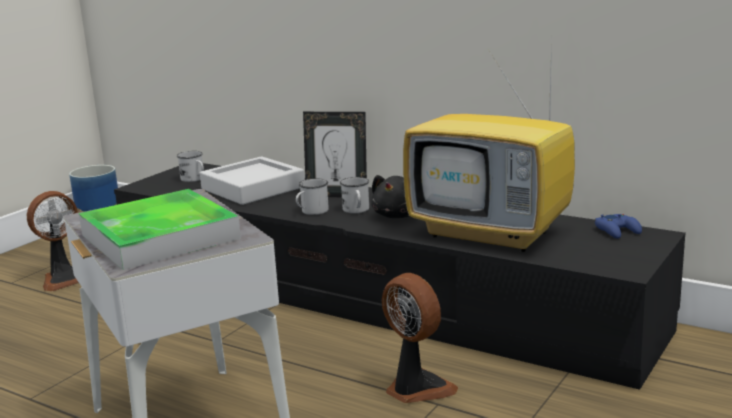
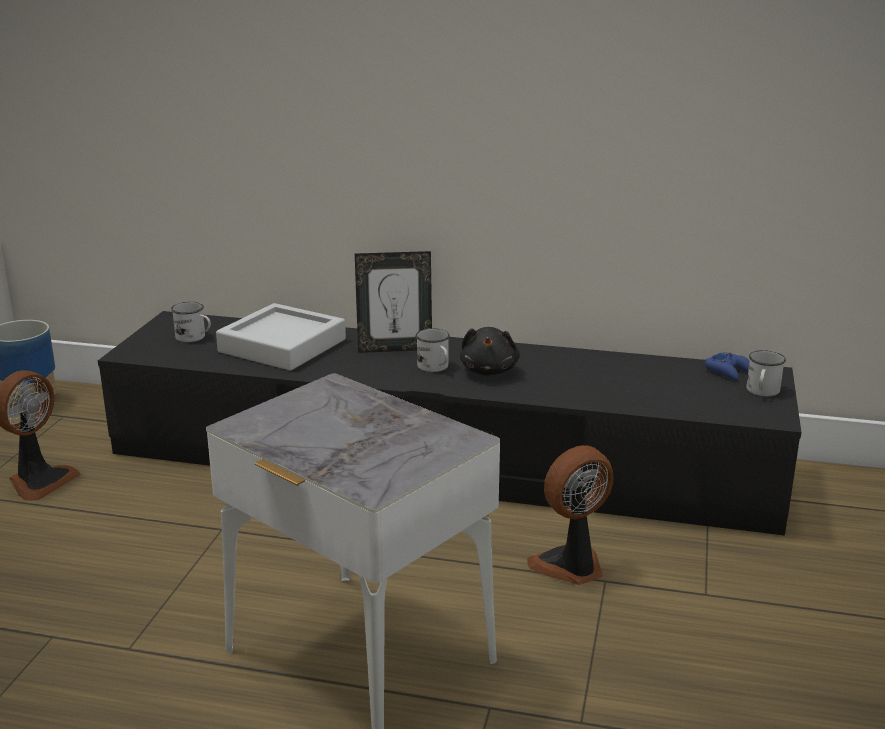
camera: 20 degrees left, 5 degrees up
tray [79,189,241,270] -> none
white mug [296,179,329,215] -> white mug moved to [746,350,786,396]
fan [382,273,458,403] -> fan turned 60 degrees counterclockwise [527,445,613,585]
television [403,39,575,252] -> none

